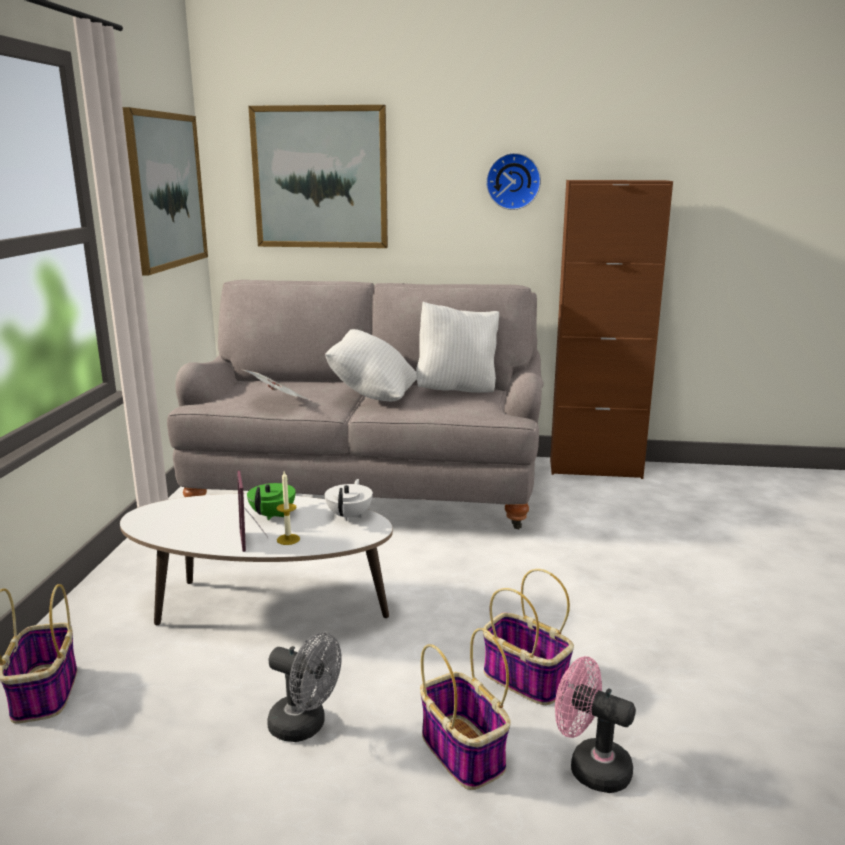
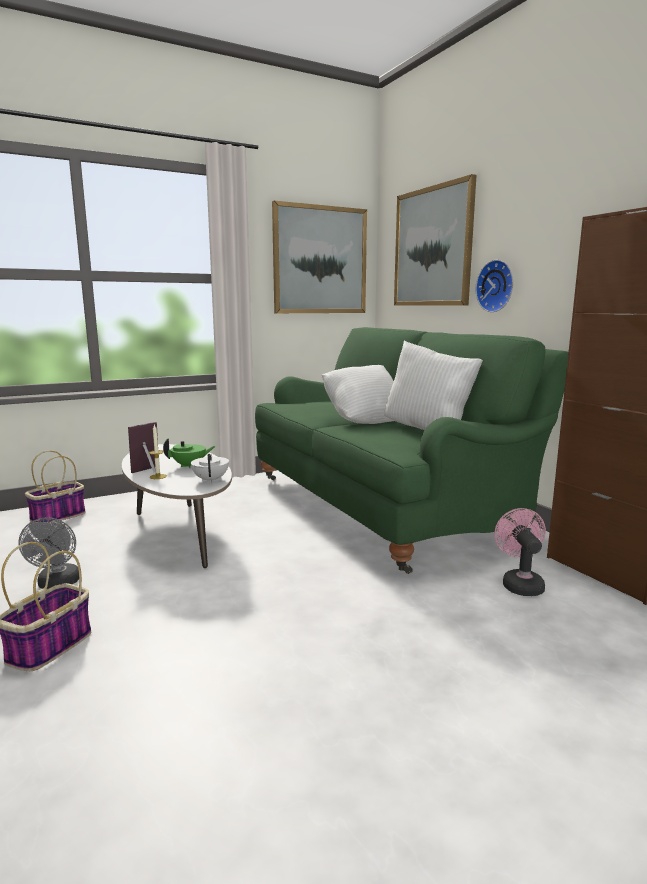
camera: 55 degrees right, 5 degrees down
grey sofa [167,280,544,529] -> green sofa [255,327,568,574]
newspaper [243,370,310,400] -> none
white teapot [325,479,373,521] -> white teapot turned 75 degrees counterclockwise [191,454,229,483]
basket [483,569,574,705] -> none
wall clock [486,153,541,210] -> wall clock moved to [475,260,513,312]
pink fan [555,656,636,793] -> pink fan moved to [494,508,546,596]

